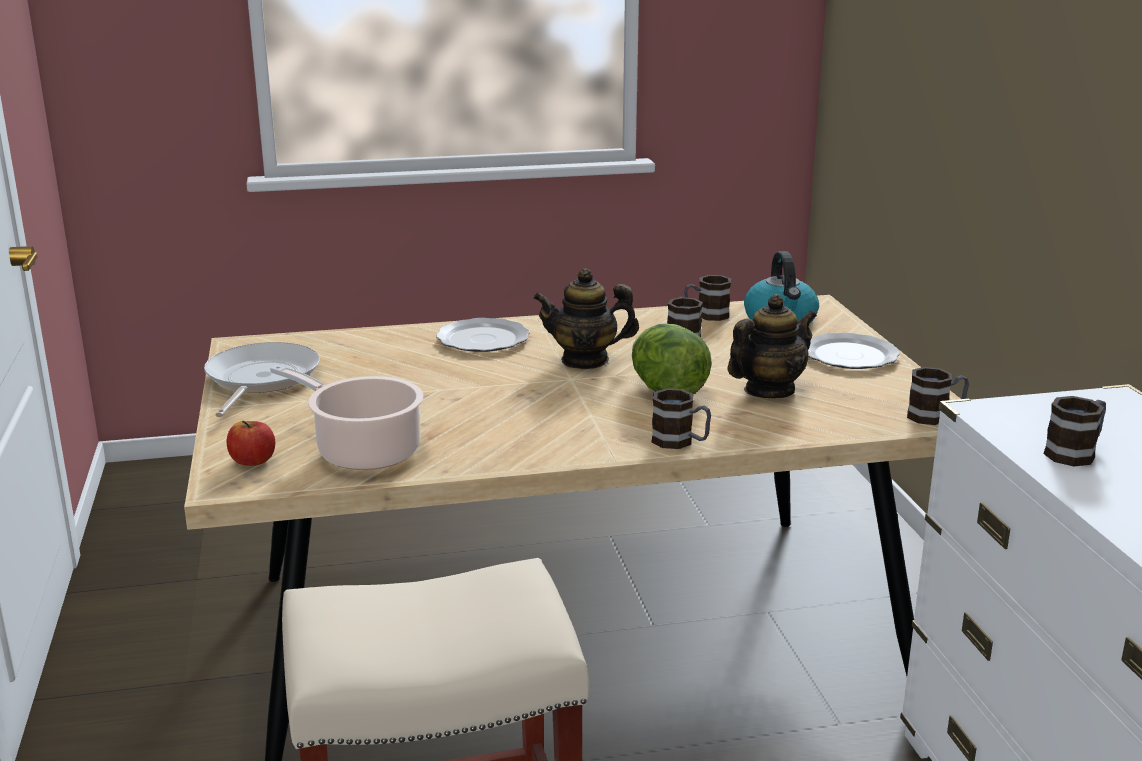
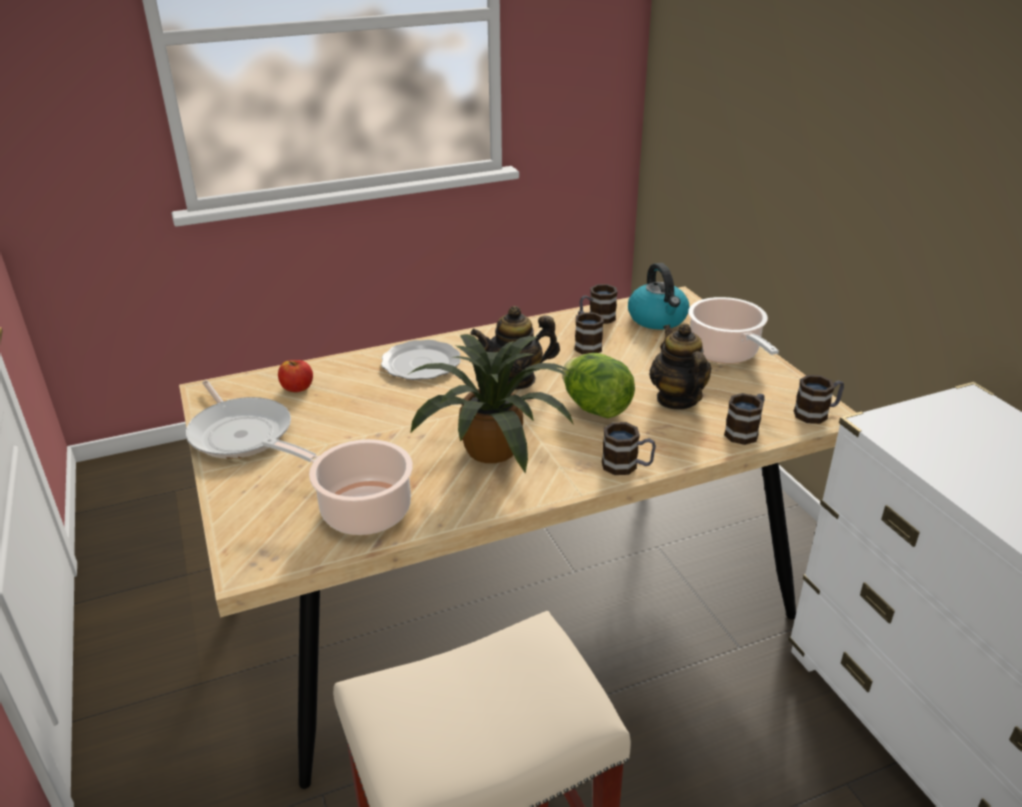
camera: 10 degrees left, 10 degrees up
frying pan [204,342,320,417] -> frying pan turned 150 degrees clockwise [186,380,291,459]
apple [226,421,275,466] -> apple moved to [278,360,313,392]
teapot [727,294,817,398] -> teapot turned 60 degrees counterclockwise [649,323,711,410]
plate [808,333,900,369] -> cooking pot [688,297,779,364]
mug [1044,396,1106,466] -> mug moved to [724,393,765,445]
none -> potted plant [409,334,574,474]

